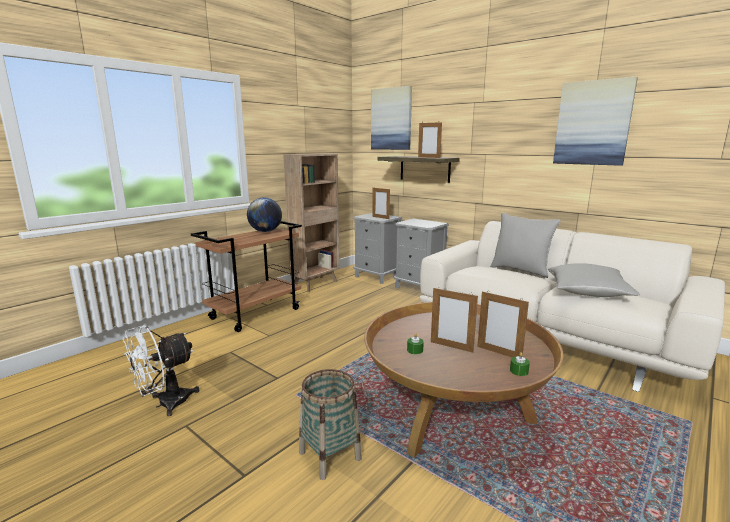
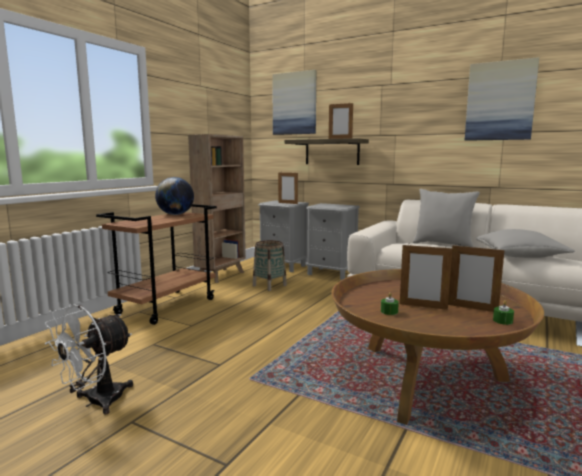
camera: 10 degrees left, 5 degrees down
basket [299,369,362,480] -> basket moved to [253,240,287,291]

